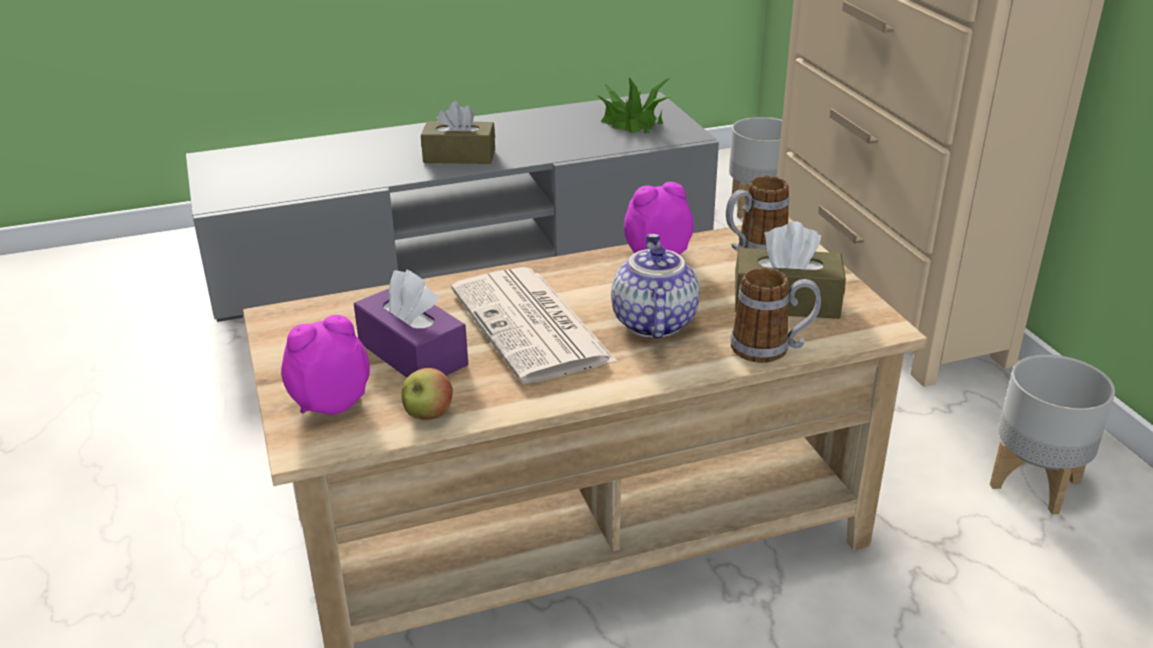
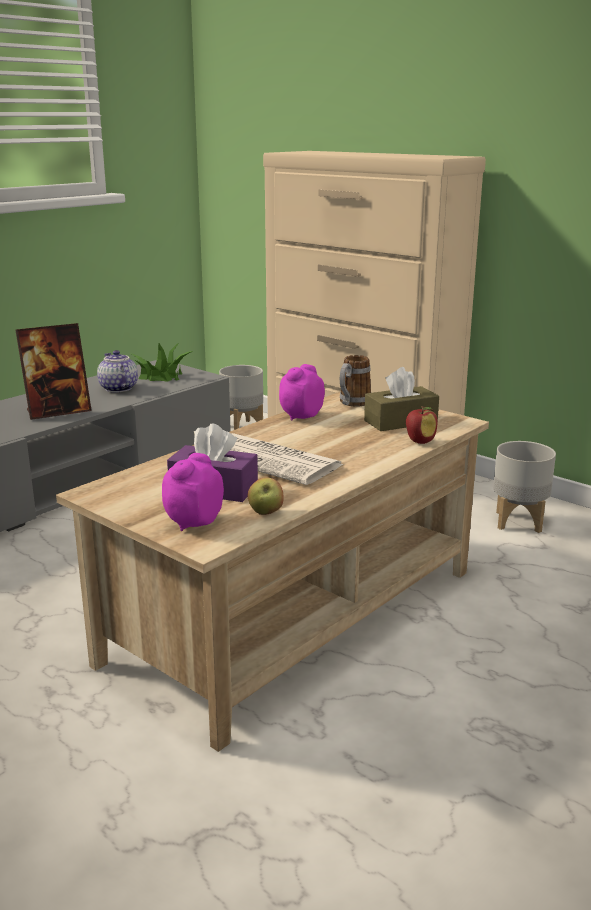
camera: 30 degrees left, 10 degrees down
brown tissue box [421,101,495,164] -> picture frame [15,323,92,420]
teapot [611,234,700,338] -> teapot moved to [97,350,138,393]
mug [730,268,821,363] -> apple [406,406,438,444]

